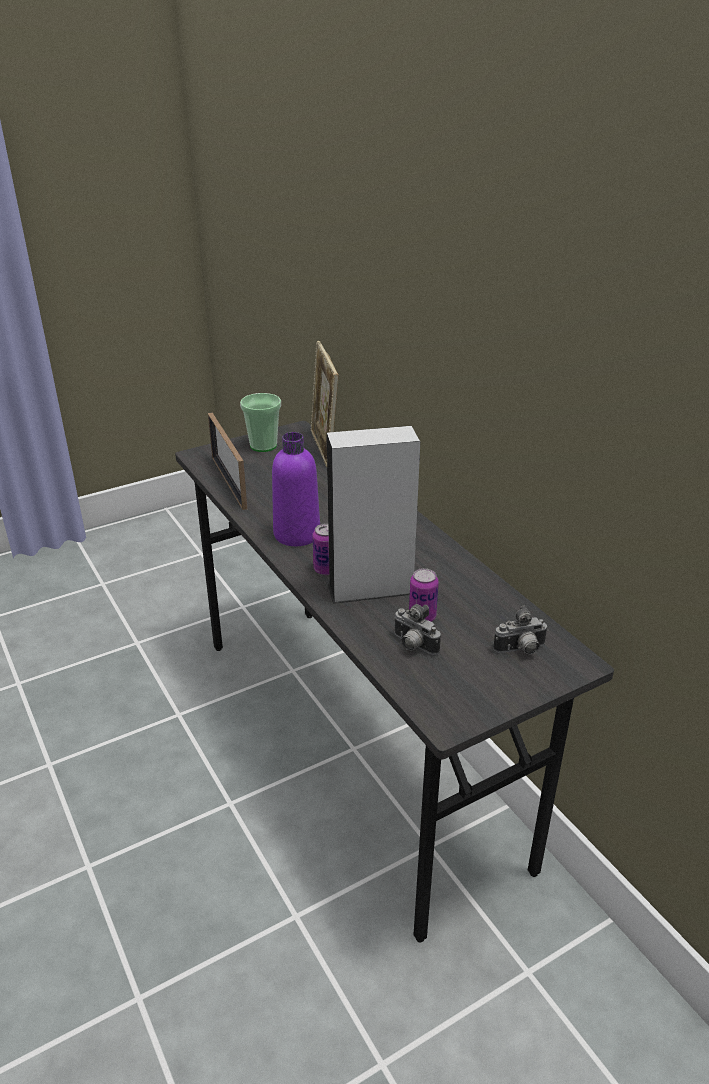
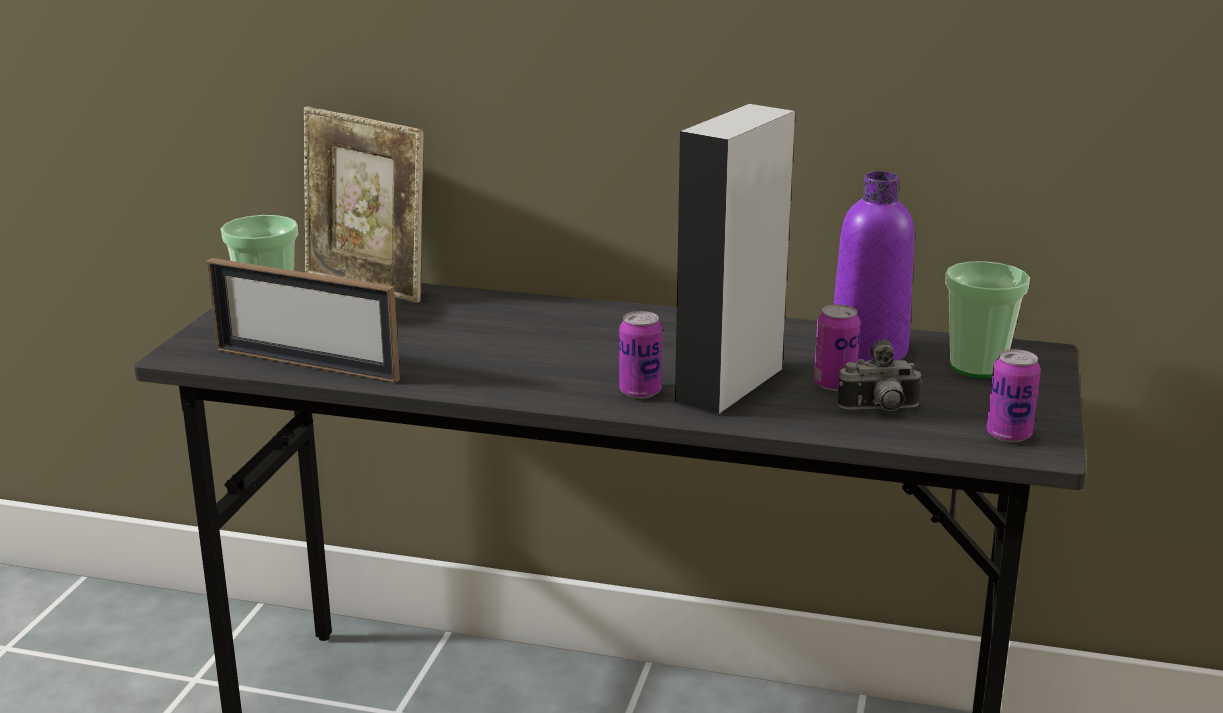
camera: 45 degrees left, 10 degrees down
purple bottle [272,432,320,546] -> purple bottle moved to [833,171,914,362]
camera [493,605,548,655] -> cup [945,261,1030,378]
none -> can [986,349,1041,442]

